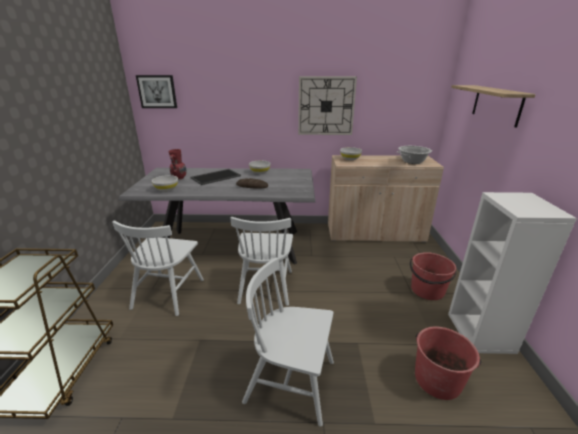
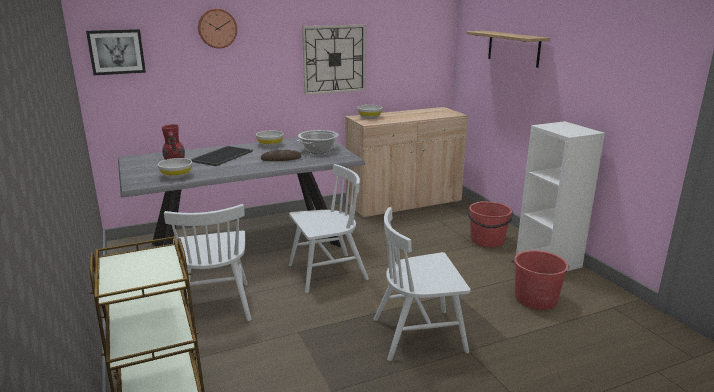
camera: 25 degrees left, 5 degrees down
white chair [230,217,293,306] -> white chair turned 90 degrees counterclockwise [288,164,369,293]
cooking pot [397,146,432,164] -> cooking pot moved to [297,130,339,154]
none -> wall clock [198,8,237,48]

